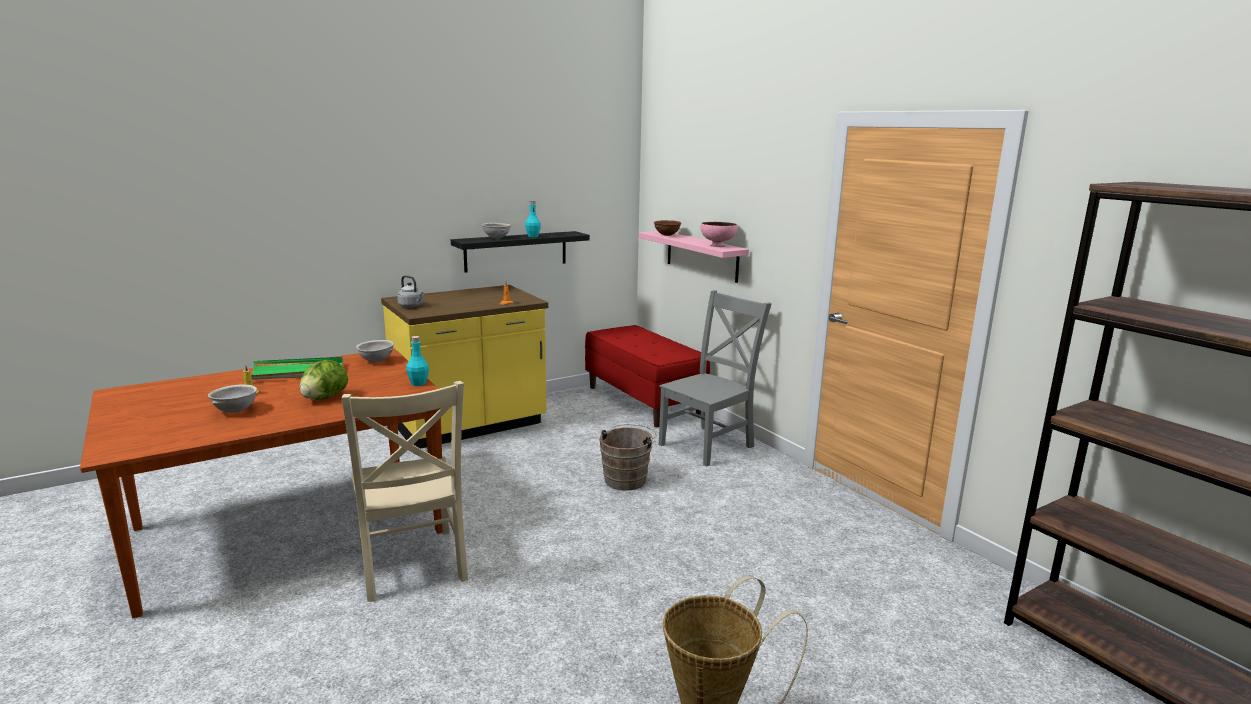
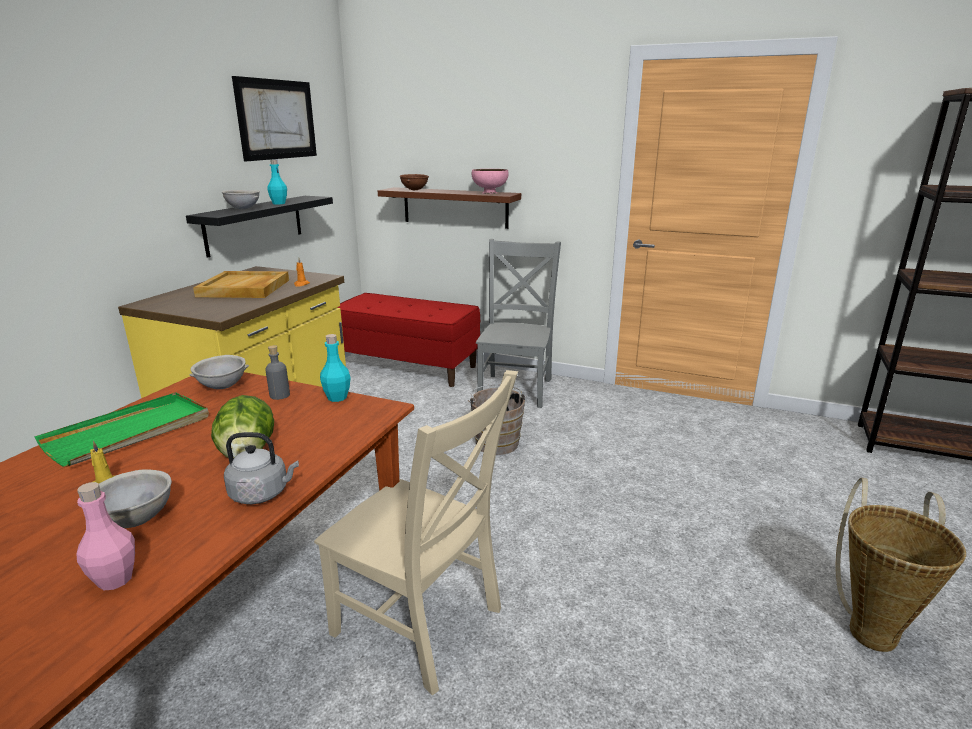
camera: 35 degrees left, 5 degrees up
grey kettle [397,275,424,308] -> grey kettle moved to [224,432,299,504]
pink shelf [639,231,749,283] -> brown shelf [378,187,521,229]
none -> pink bottle [76,482,135,590]
none -> beige tray [193,271,289,298]
none -> picture [232,76,317,162]
none -> grey bottle [265,345,290,400]

